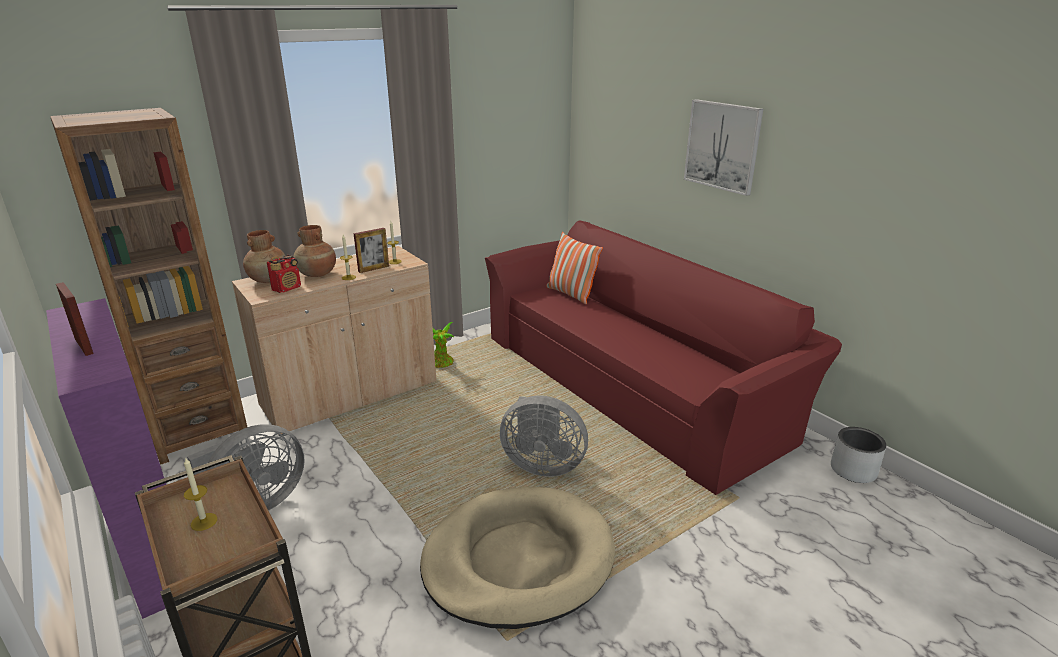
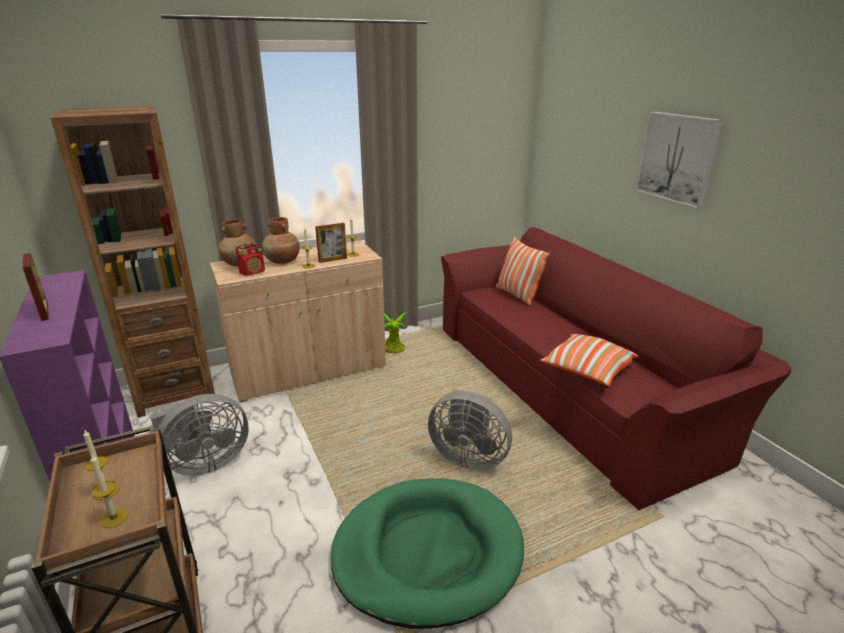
camera: 10 degrees right, 0 degrees up
beige dog bed [420,487,615,629] -> green dog bed [331,479,524,629]
grey planter [831,427,886,483] -> none
none -> candle [90,455,128,528]
none -> pillow [540,334,639,386]

